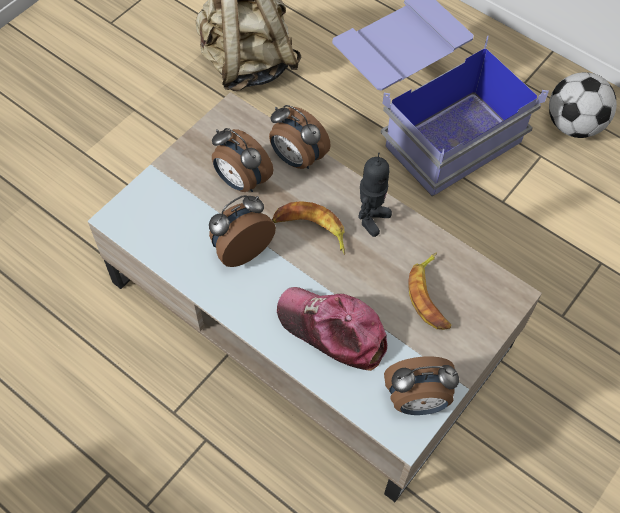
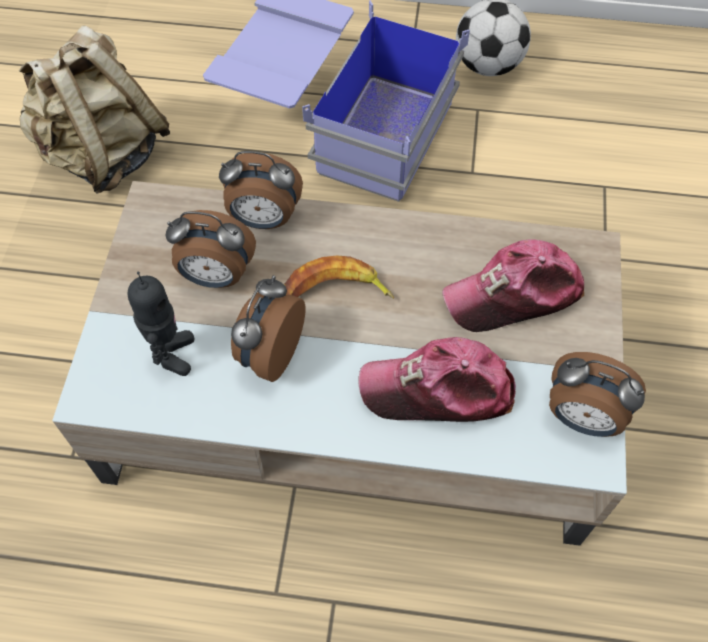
camera: 30 degrees left, 0 degrees up
toy robot [358,153,392,237] -> toy robot moved to [127,272,194,376]
alarm clock [384,356,459,415] -> alarm clock turned 60 degrees clockwise [549,352,646,437]
banana [408,253,451,330] -> cap [442,239,584,332]

